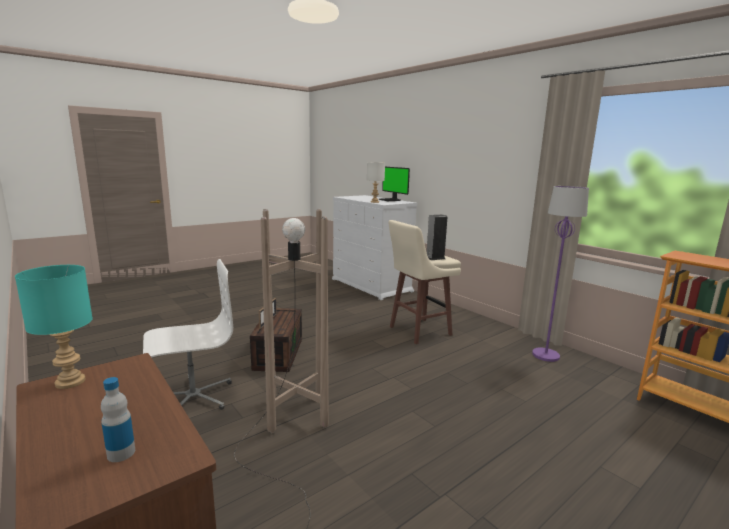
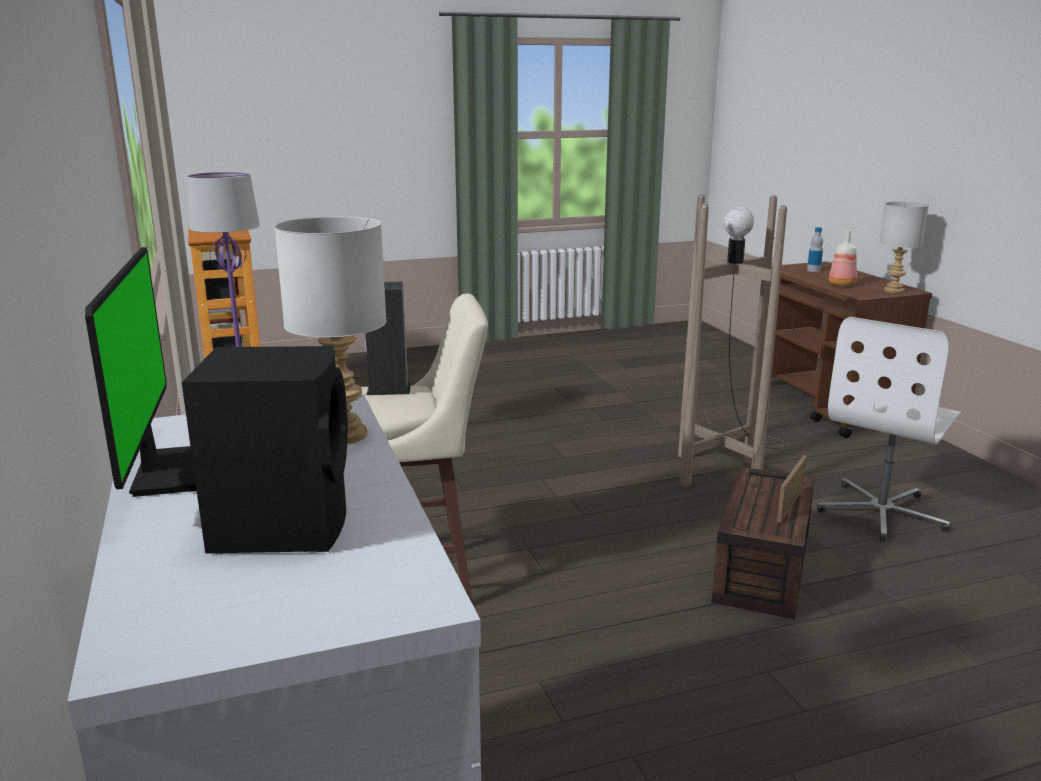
camera: 160 degrees left, 5 degrees up
turquoise table lamp [15,265,93,389] -> grey table lamp [880,202,929,293]
white office chair [143,259,233,410] -> white office chair turned 45 degrees counterclockwise [817,317,961,542]
none -> black speaker [182,345,348,553]
none -> bottle [829,230,857,286]

